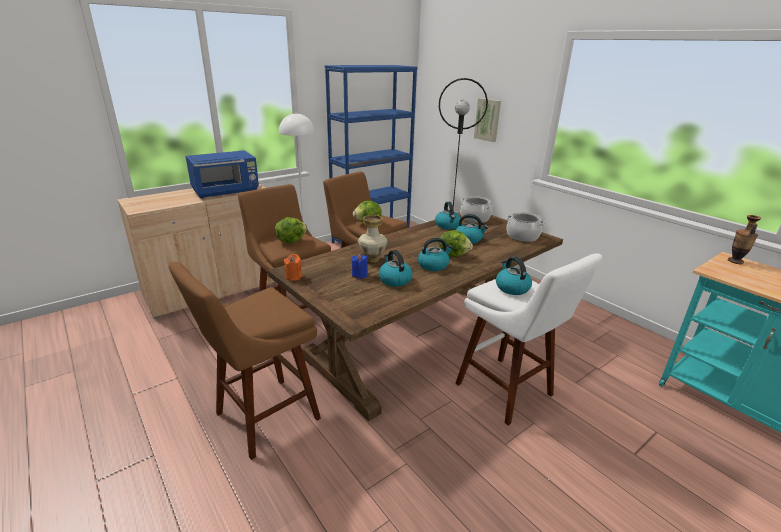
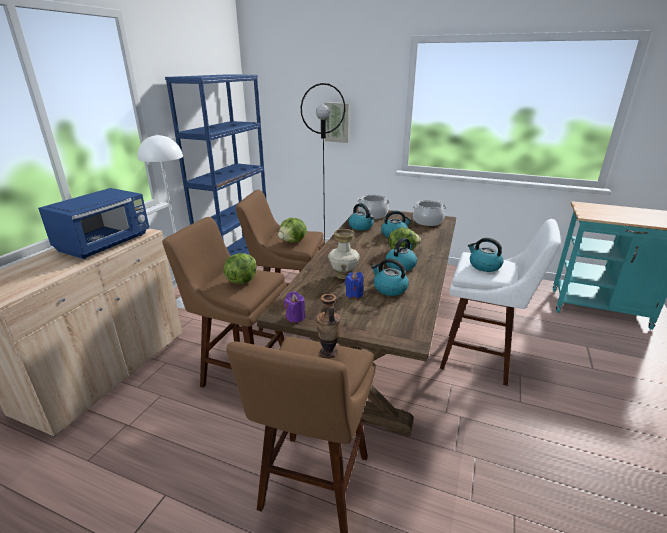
camera: 30 degrees left, 0 degrees up
orange candle [284,254,302,281] -> purple candle [284,292,305,323]
vase [728,215,761,264] -> vase moved to [316,294,341,359]

